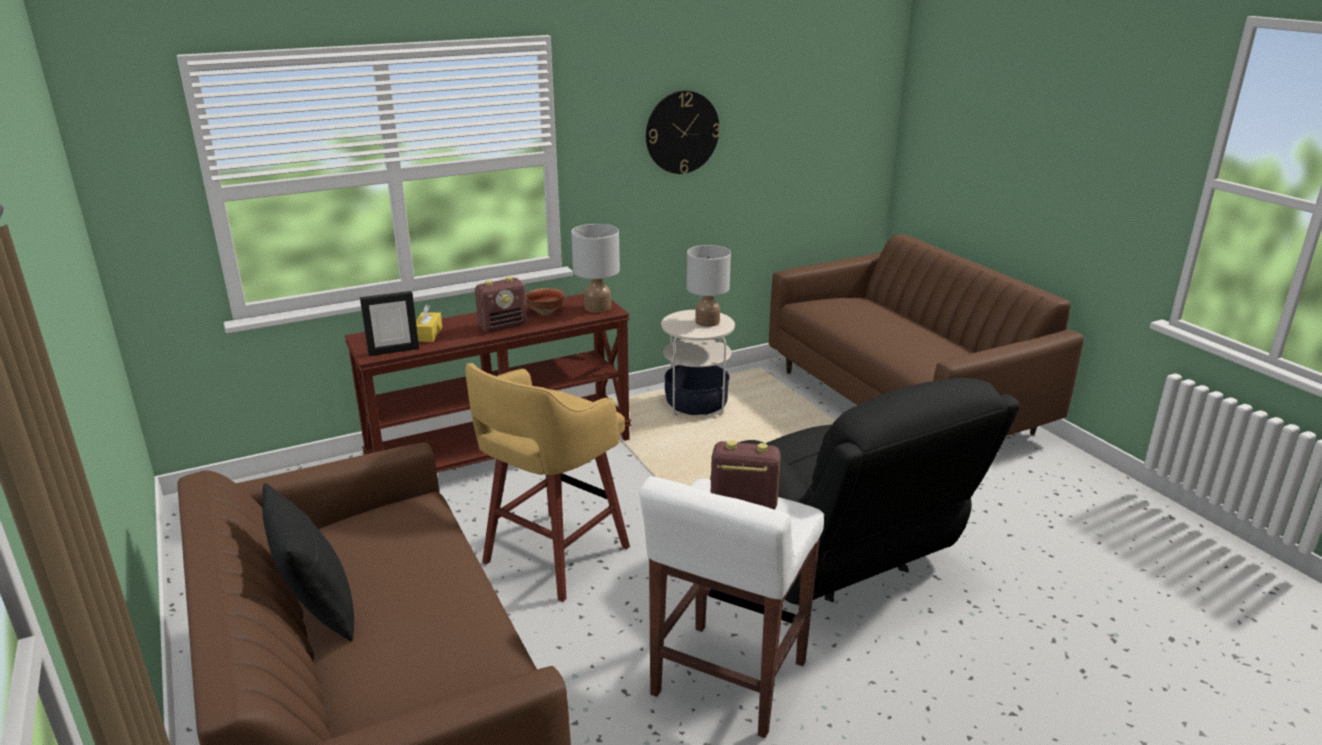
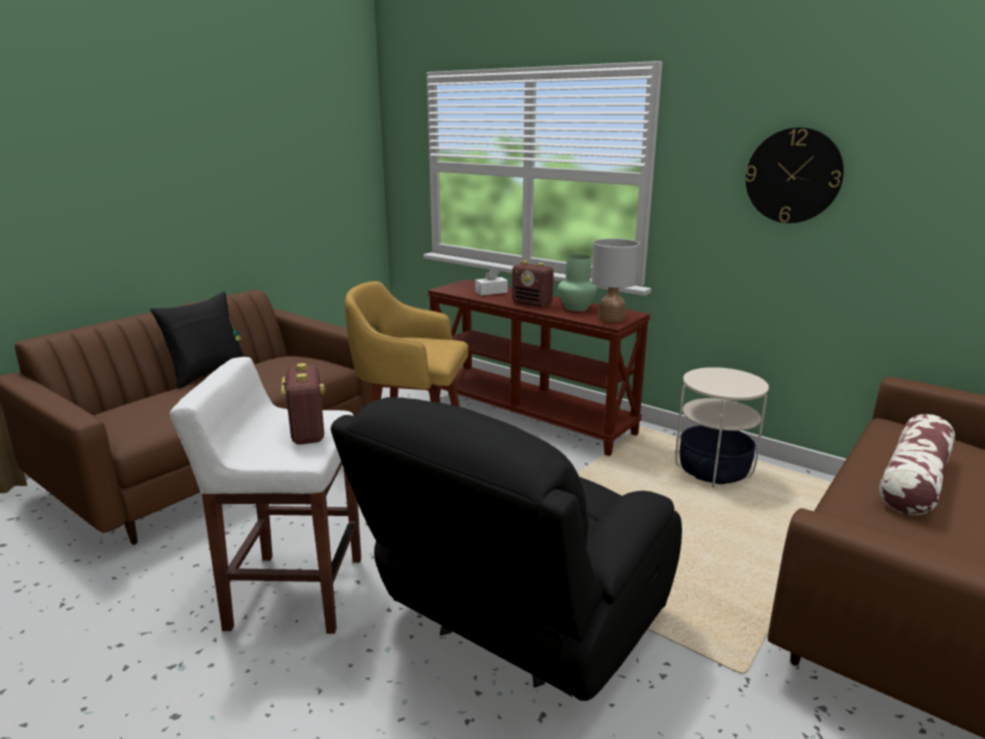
camera: 65 degrees right, 5 degrees down
picture frame [360,291,419,356] -> none
yellow tissue box [416,304,442,342] -> white tissue box [475,268,508,296]
bowl [526,288,564,315] -> green vase [558,255,597,311]
grey table lamp [687,245,731,327] -> none
none -> pillow [879,414,955,515]

